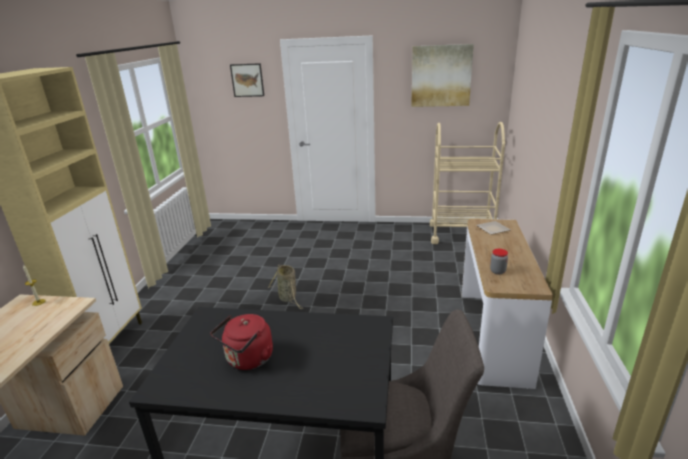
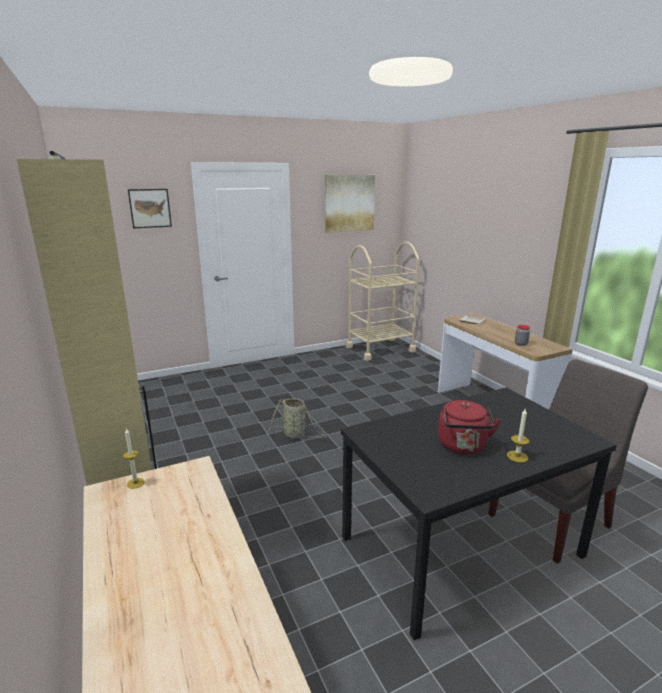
camera: 35 degrees left, 5 degrees down
none -> candle [507,409,530,463]

